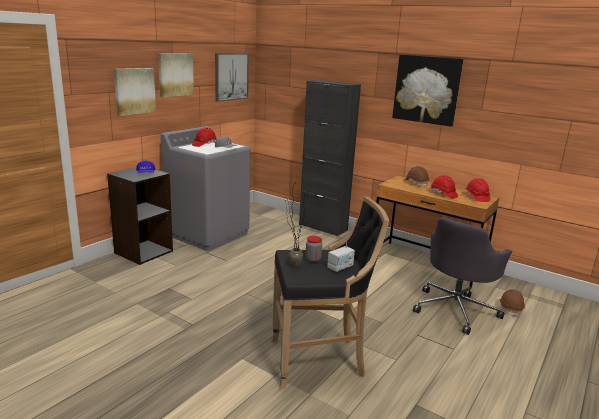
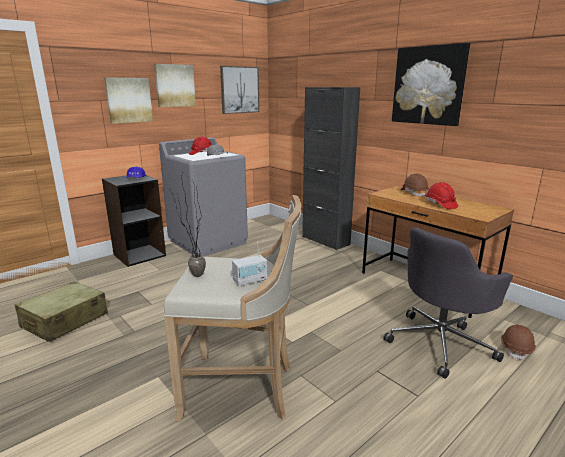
camera: 15 degrees right, 0 degrees up
black stool [271,196,389,389] -> beige stool [164,195,301,422]
jar [305,236,322,262] -> none
red hard hat [466,178,490,202] -> none
none -> beige suitcase [15,282,108,342]

